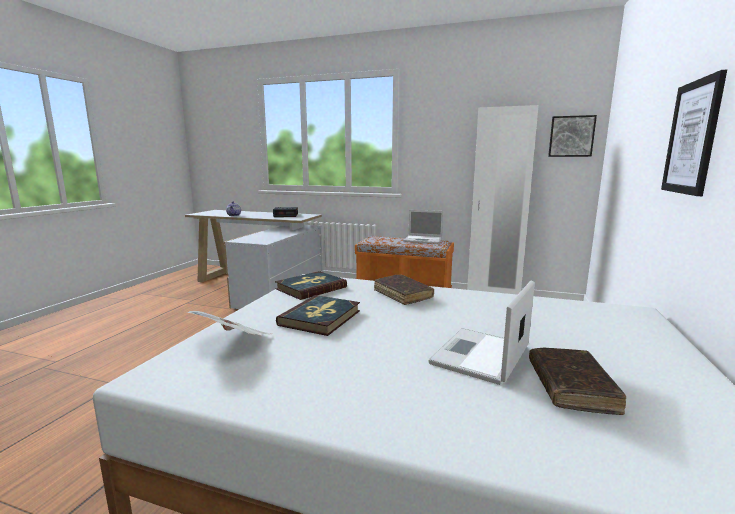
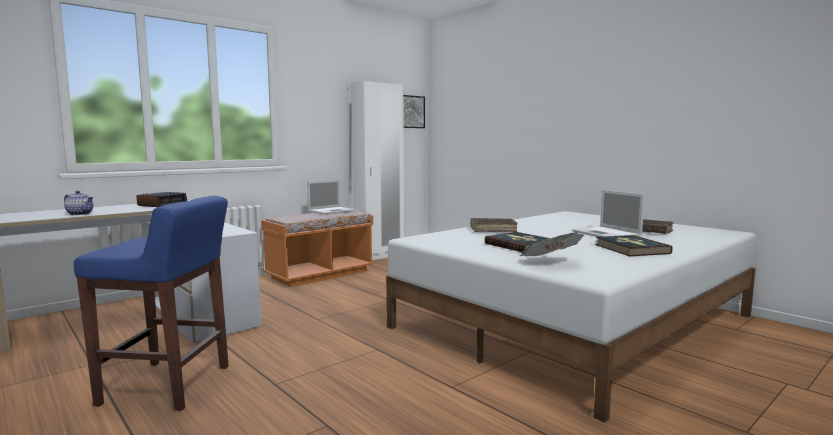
camera: 60 degrees left, 5 degrees down
book [275,271,347,300] -> book moved to [595,235,673,257]
picture [661,70,727,196] -> none
none -> blue stool [74,196,229,411]

